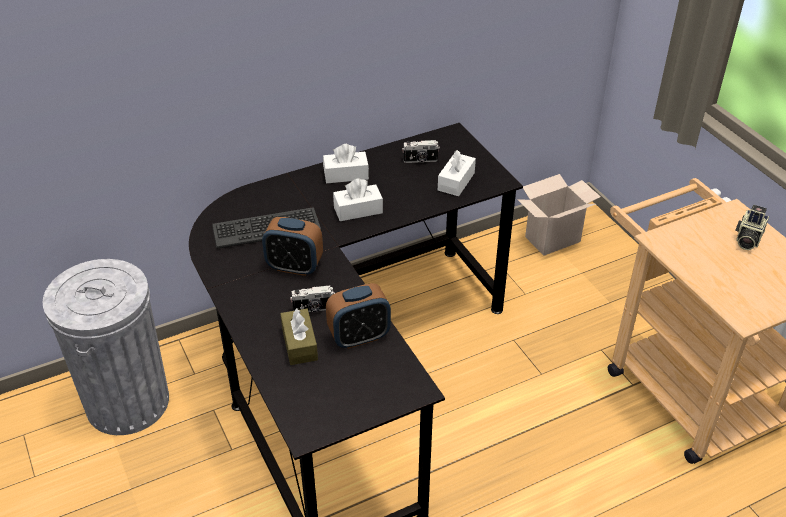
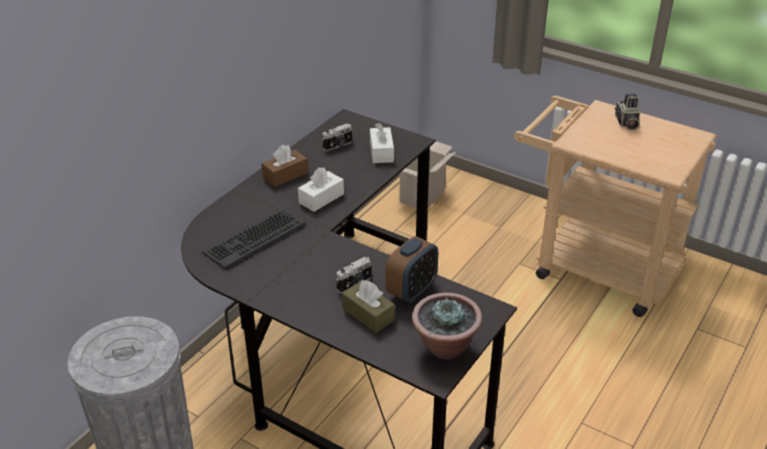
camera: 30 degrees left, 5 degrees down
alarm clock [262,217,323,276] -> none
white tissue box [323,144,369,183] -> brown tissue box [261,145,308,187]
none -> potted plant [412,293,482,359]

